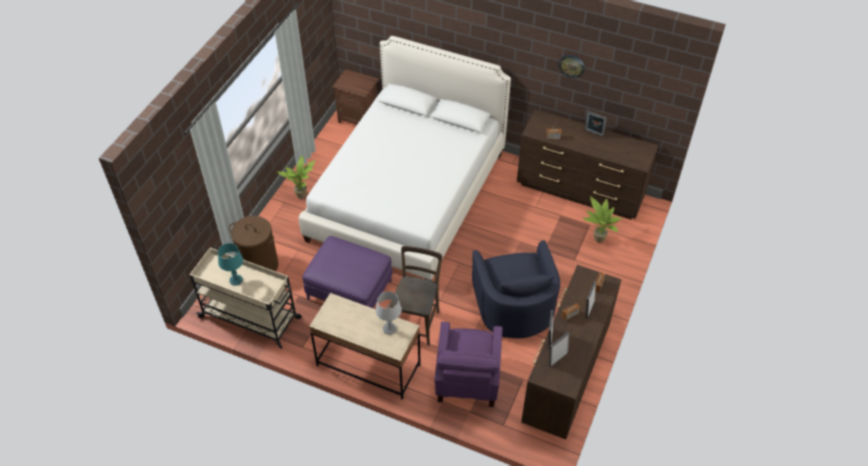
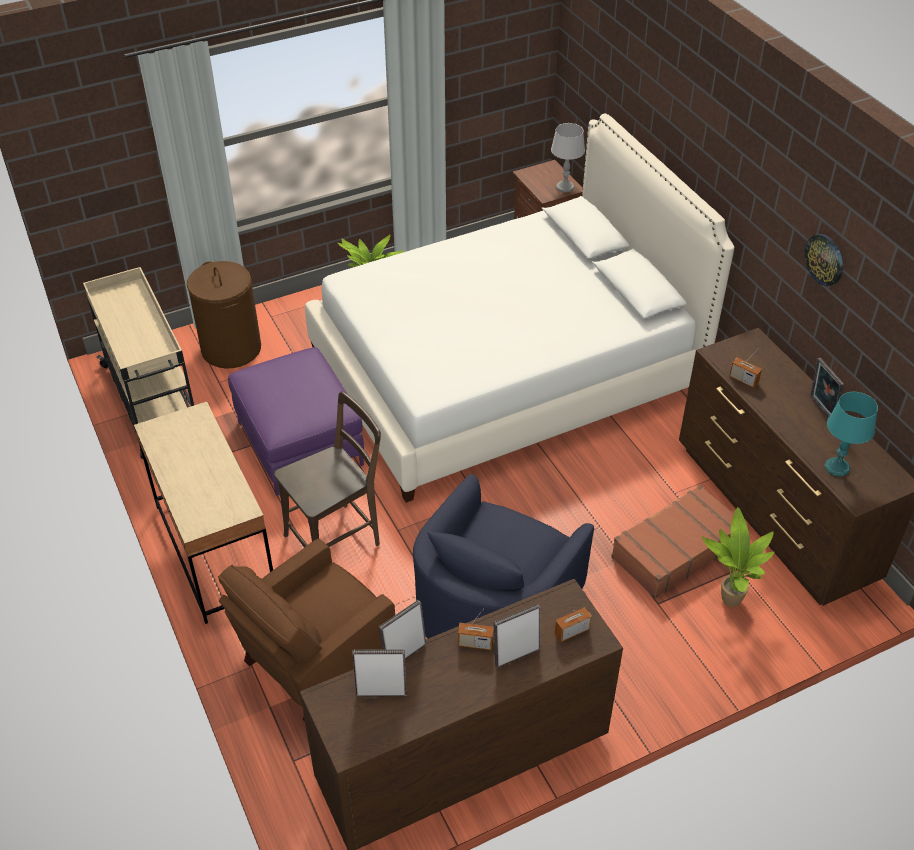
camera: 40 degrees right, 5 degrees down
turquoise table lamp [218,243,243,286] -> turquoise table lamp moved to [825,392,878,477]
grey table lamp [375,291,402,335] -> grey table lamp moved to [551,123,585,192]
purple armchair [435,322,502,407] -> brown armchair [218,539,395,722]
none -> brown suitcase [611,485,734,598]

